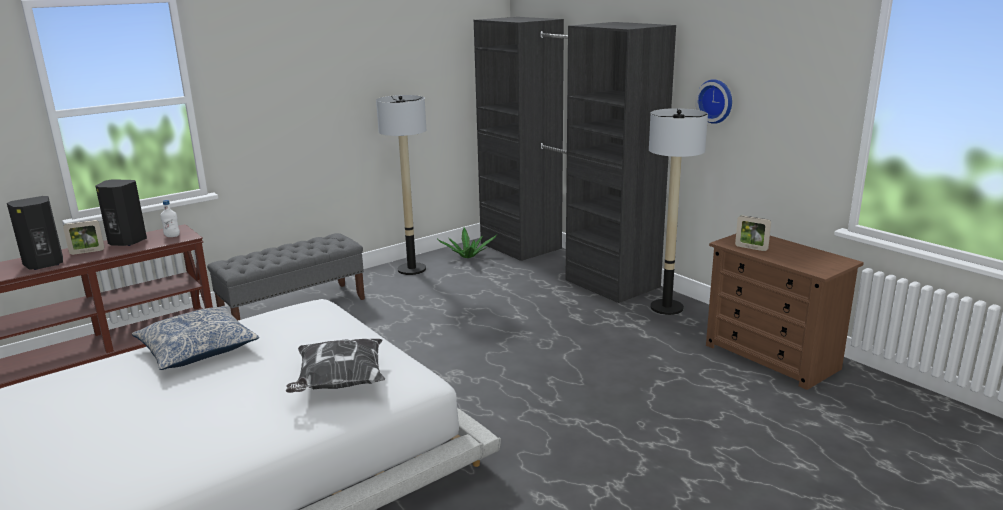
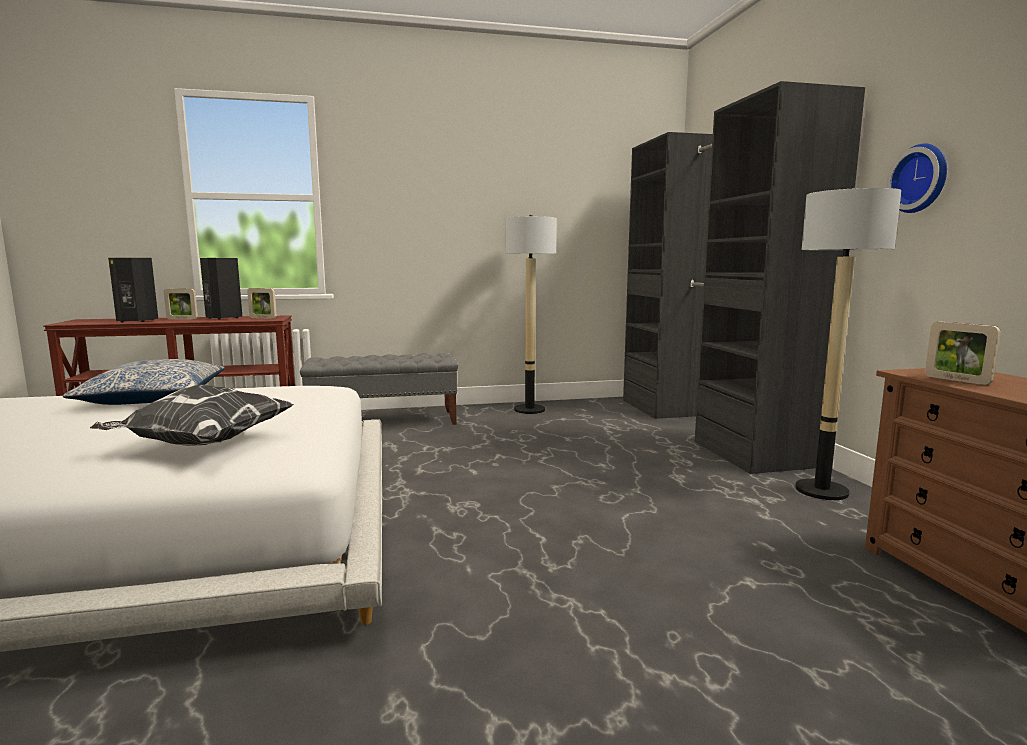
camera: 25 degrees right, 10 degrees down
white bottle [160,200,180,237] -> picture frame [247,288,277,319]
potted plant [437,228,497,258] -> none

